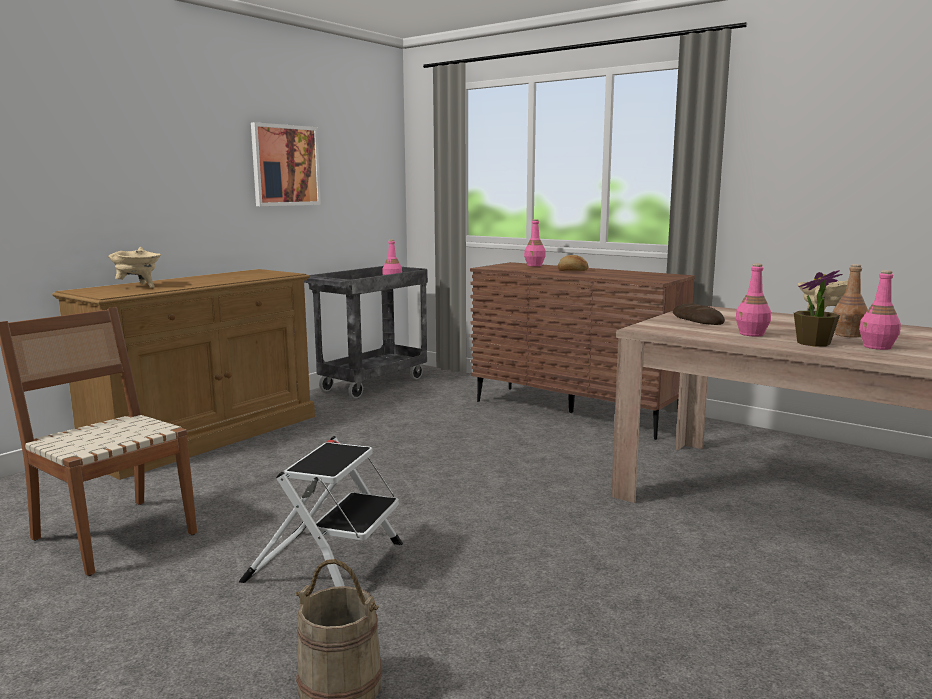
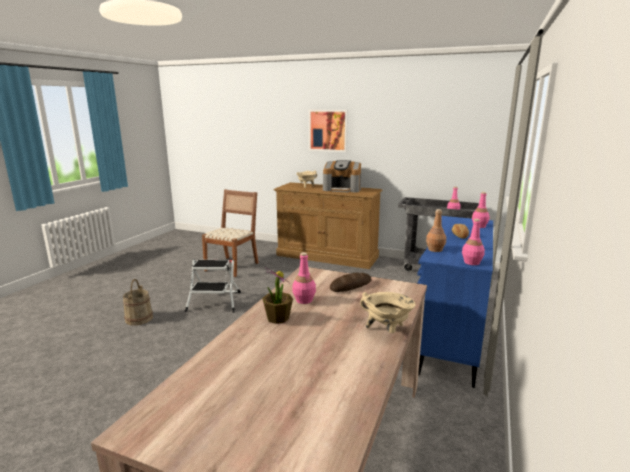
camera: 75 degrees right, 5 degrees up
picture [251,122,321,206] -> picture moved to [309,110,348,152]
brown dresser [470,262,695,440] -> blue dresser [417,216,493,388]
brown bottle [833,264,868,338] -> brown bottle moved to [426,209,446,252]
pink bottle [859,270,901,350] -> pink bottle moved to [462,219,485,265]
none -> coffee machine [323,160,361,192]

